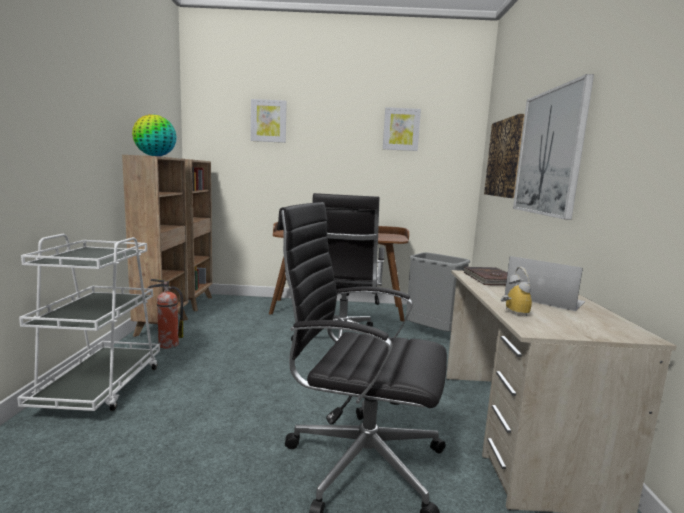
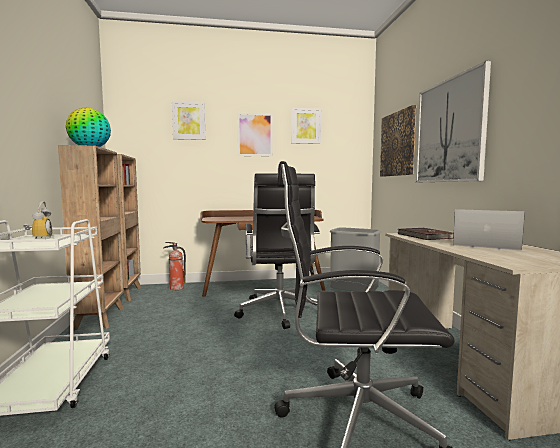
camera: 10 degrees left, 5 degrees down
fire extinguisher [147,279,183,349] -> fire extinguisher moved to [163,242,186,290]
alarm clock [501,267,532,316] -> alarm clock moved to [23,201,52,239]
none -> picture [237,113,273,157]

